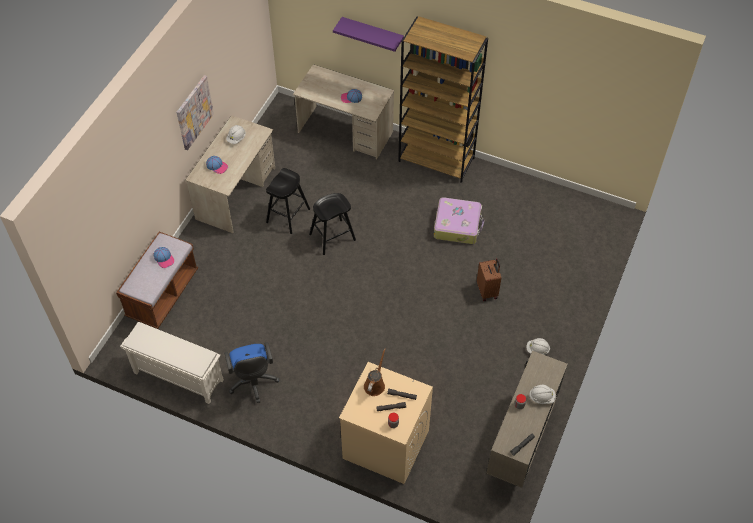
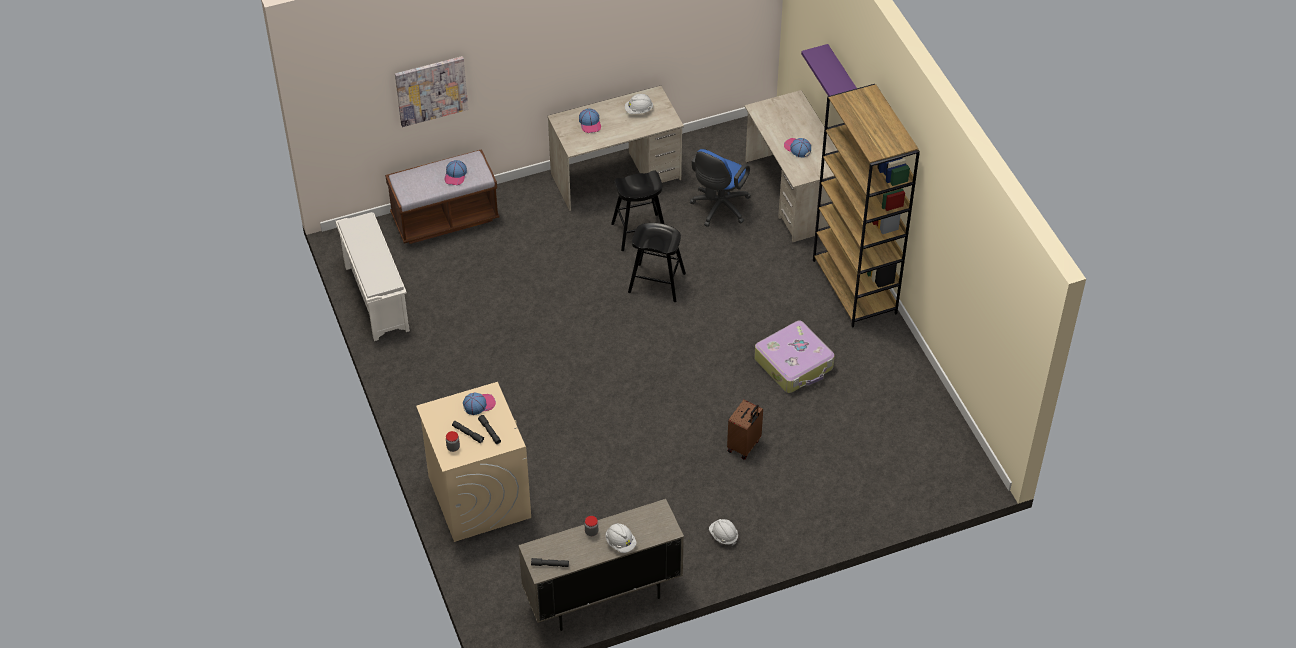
camera: 45 degrees right, 5 degrees down
picture [177,75,214,150] -> picture moved to [395,56,468,127]
blue office chair [224,342,279,403] -> blue office chair moved to [690,148,751,227]
brown watering can [364,348,386,396] -> cap [463,392,496,415]

